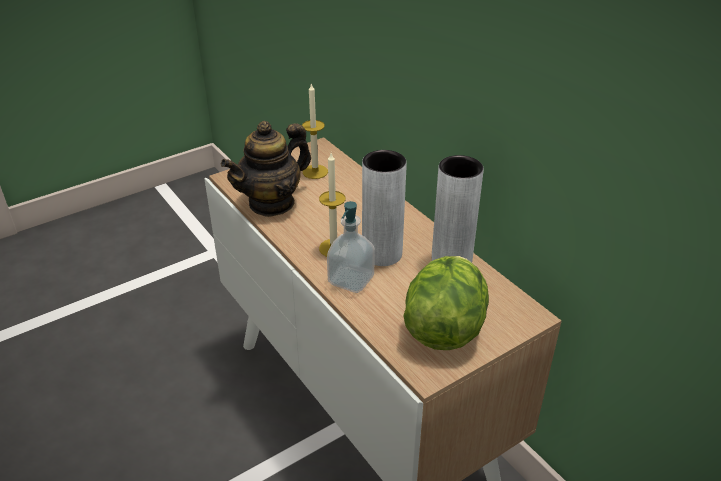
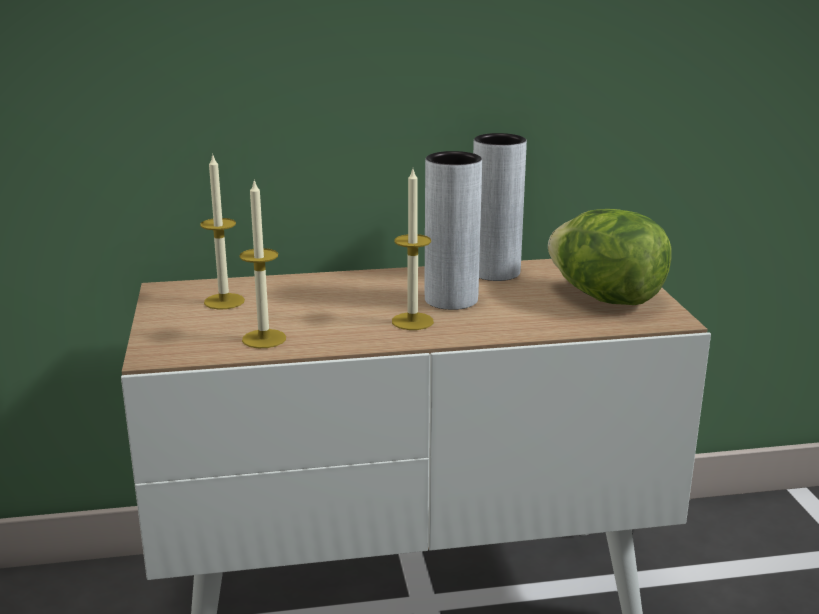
camera: 65 degrees left, 15 degrees down
teapot [221,121,311,217] -> candle [239,180,286,348]
soap dispenser [327,201,375,293] -> none

